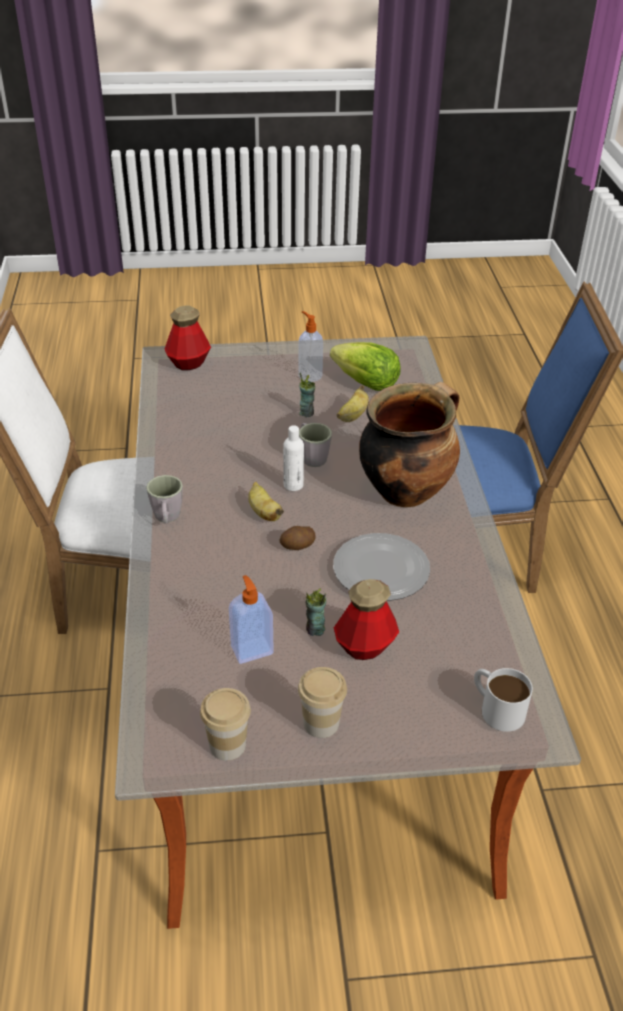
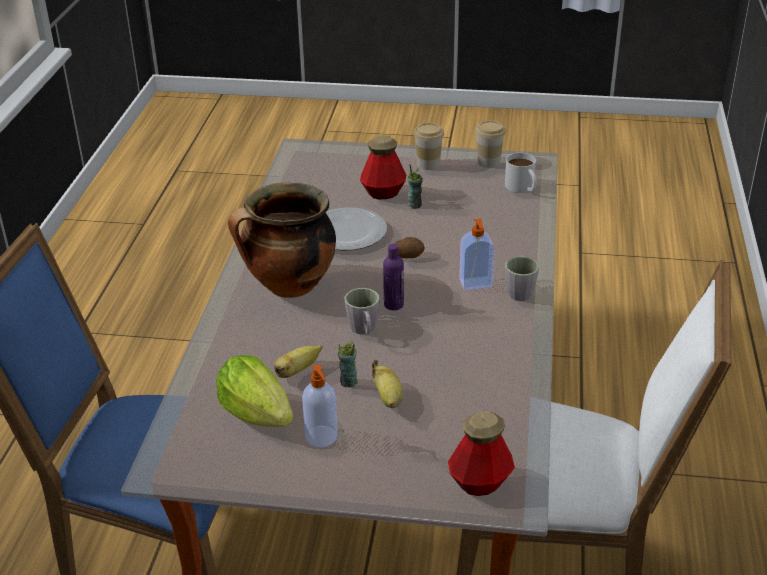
camera: 165 degrees left, 5 degrees down
soap dispenser [229,575,274,664] -> soap dispenser moved to [459,219,494,291]
banana [248,482,284,521] -> banana moved to [372,360,403,408]
white bottle [283,425,304,491] -> purple bottle [383,244,404,310]
white mug [474,668,533,732] -> white mug moved to [505,153,537,193]

